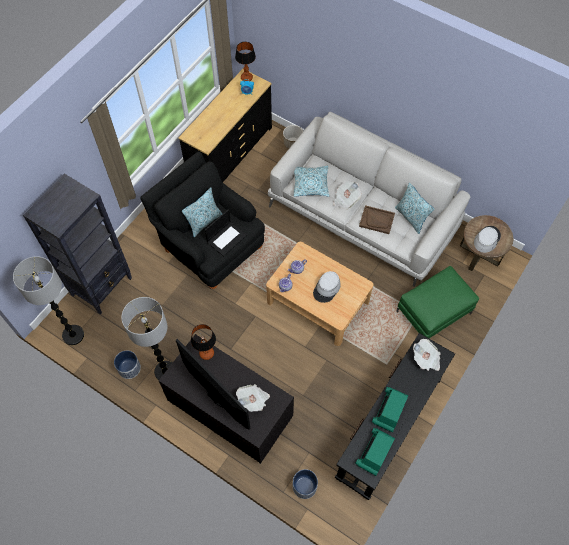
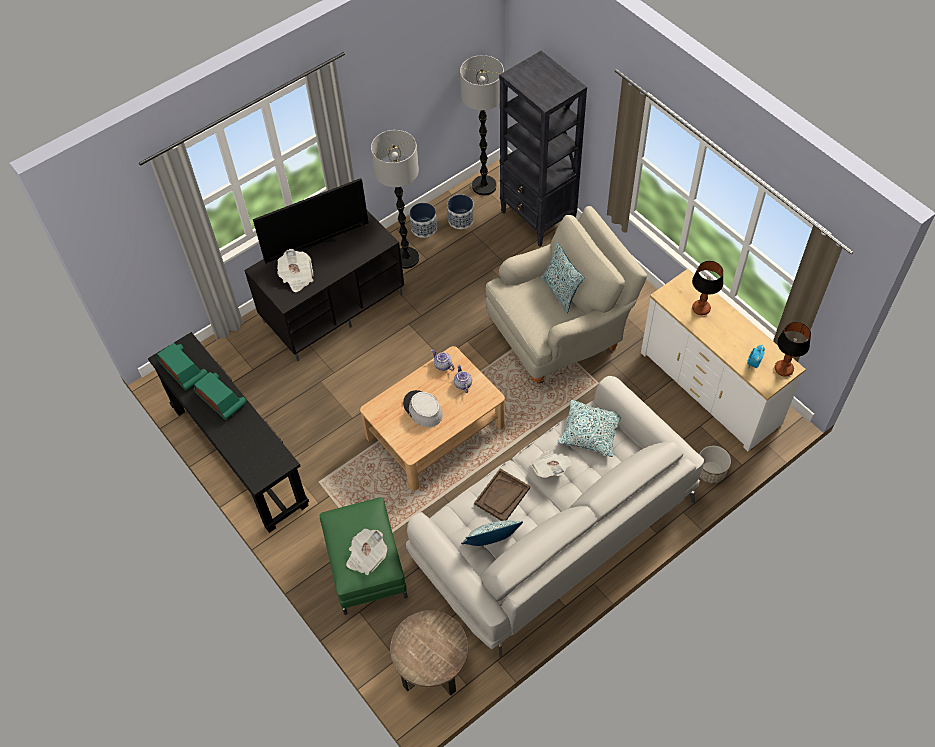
camera: 110 degrees right, 5 degrees down
black armchair [140,152,265,289] -> beige armchair [486,206,647,384]
black dresser [178,69,272,182] -> white dresser [641,269,806,451]
table lamp [191,324,216,360] -> table lamp moved to [692,261,723,315]
laptop [205,209,247,256] -> none
planter [293,469,318,499] -> planter moved to [447,194,474,229]
newspaper [413,339,441,371] -> newspaper moved to [346,528,387,575]
grey hat [474,226,501,253] -> none

